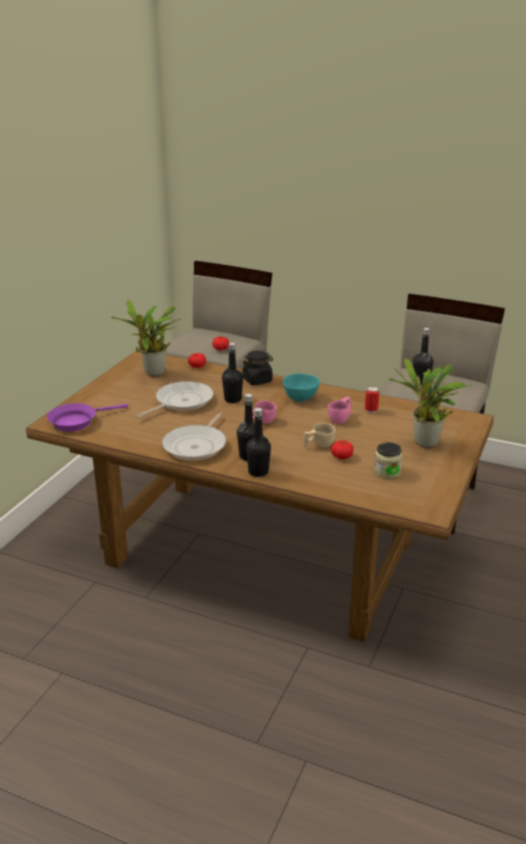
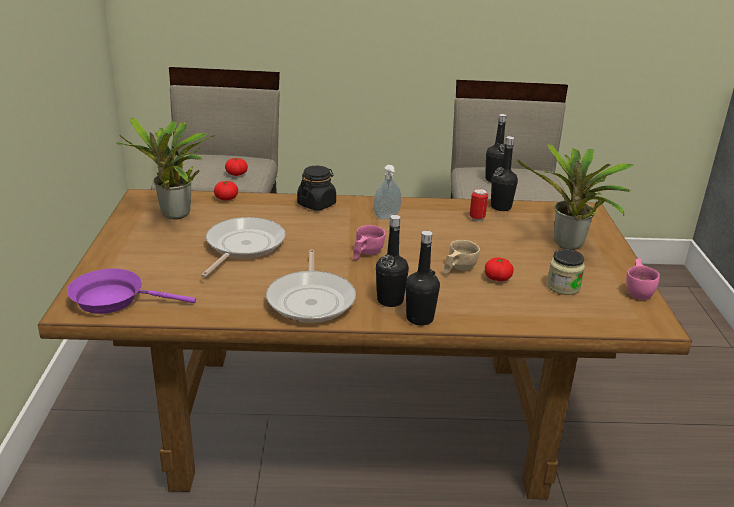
camera: 25 degrees left, 0 degrees up
purple frying pan [47,403,128,432] -> purple frying pan turned 60 degrees clockwise [67,269,196,314]
black bottle [222,343,243,403] -> black bottle moved to [491,136,518,211]
turquoise bowl [283,373,320,402] -> soap dispenser [374,165,402,219]
pink cup [328,397,351,424] -> pink cup moved to [626,259,660,300]

